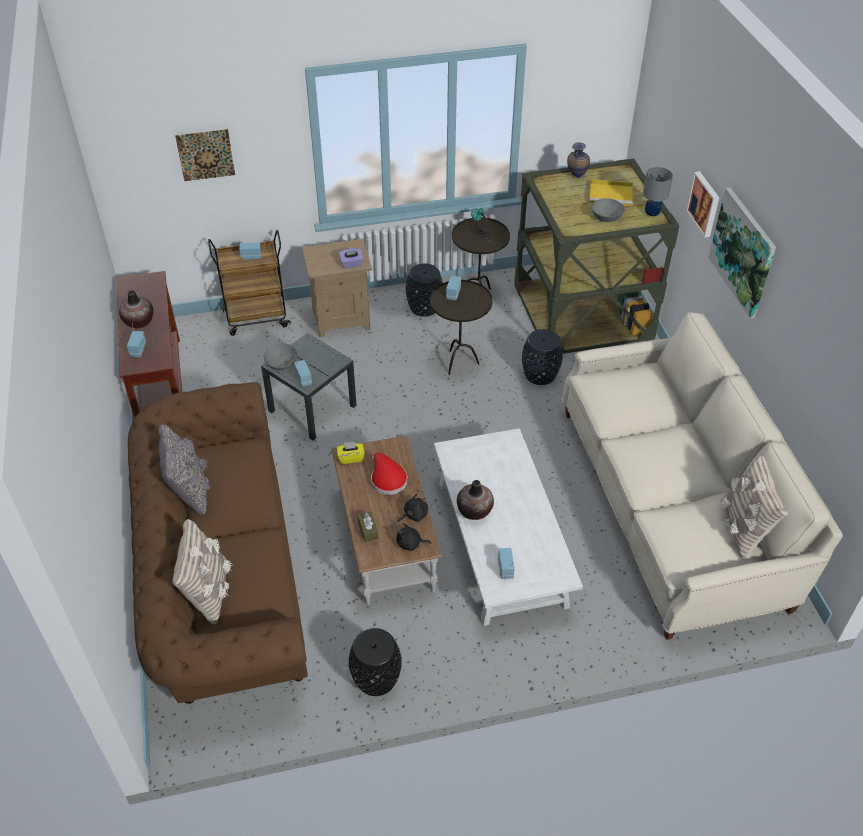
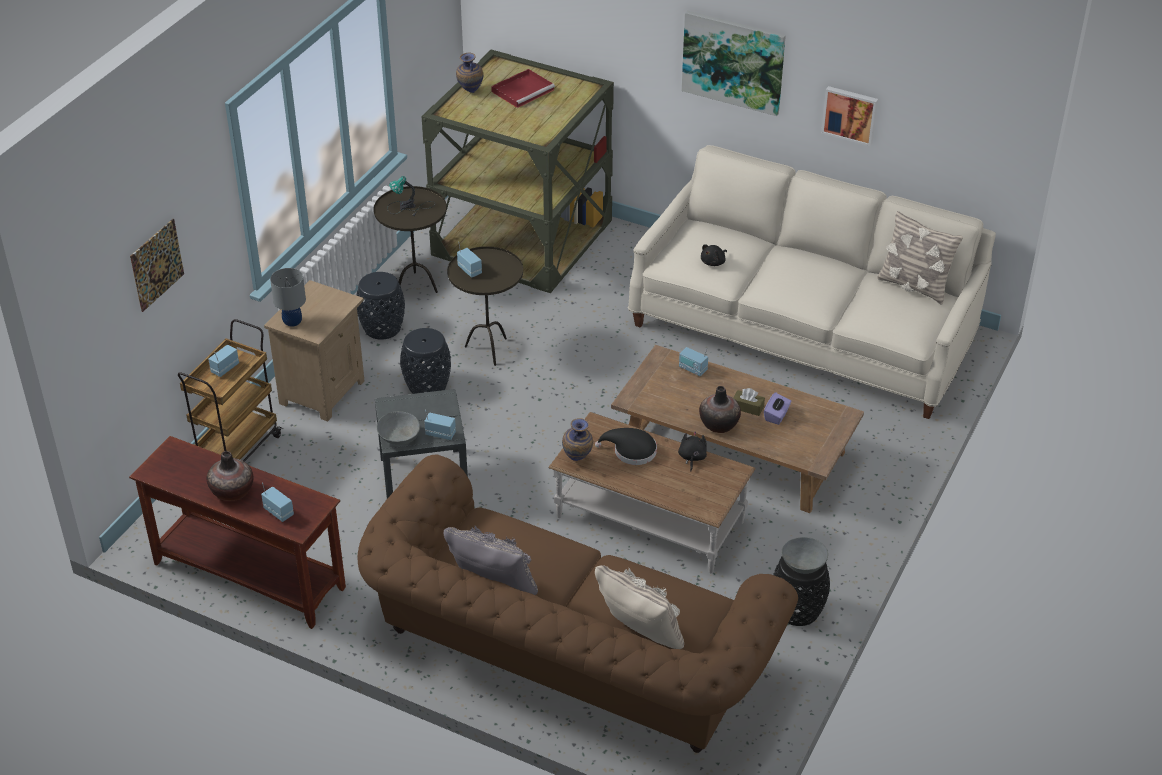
camera: 50 degrees left, 5 degrees down
yellow tissue box [337,442,365,464] -> vase [562,418,593,461]
purple tissue box [339,248,364,268] -> purple tissue box moved to [764,393,791,425]
brown tissue box [357,511,379,542] -> brown tissue box moved to [733,388,765,416]
red hat [371,452,408,495] -> black hat [595,428,657,465]
black plush toy [396,523,431,551] -> black plush toy moved to [701,244,727,266]
white coffee table [434,428,583,626] -> brown coffee table [611,345,864,513]
radio [498,548,515,579] -> radio moved to [679,347,708,376]
black stool [522,329,563,385] -> black stool moved to [400,328,451,394]
yellow tray [589,179,633,207] -> red tray [491,69,555,108]
grey bowl [592,198,625,222] -> grey bowl moved to [782,537,828,574]
grey table lamp [643,167,673,216] -> grey table lamp moved to [270,268,306,327]
picture [686,171,719,238] -> picture moved to [821,86,878,146]

